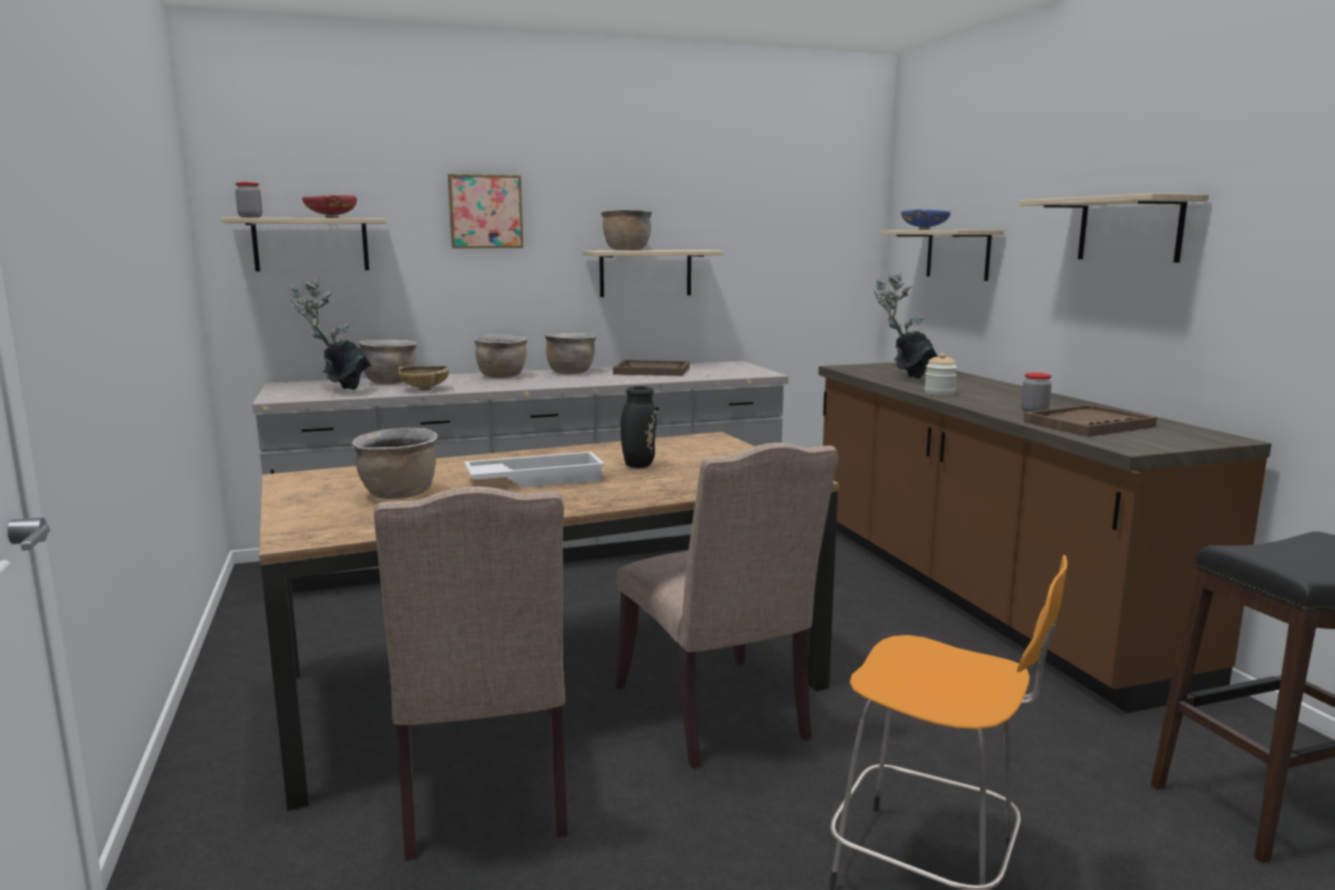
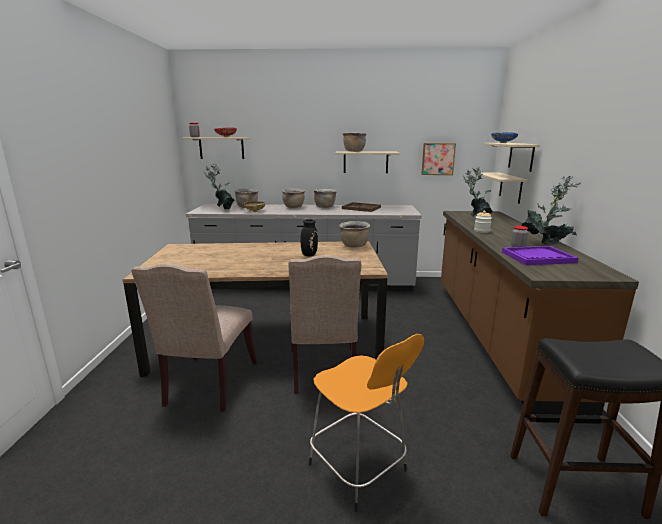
camera: 20 degrees right, 5 degrees up
brown cooking pot [352,427,438,499] -> brown cooking pot moved to [339,221,370,248]
picture [448,174,523,248] -> picture moved to [421,143,456,175]
white tray [464,452,605,488] -> none
shelf [1019,193,1209,263] -> shelf moved to [478,172,527,204]
brown tray [1023,405,1157,437] -> purple tray [502,246,578,265]
none -> potted plant [521,176,581,246]

